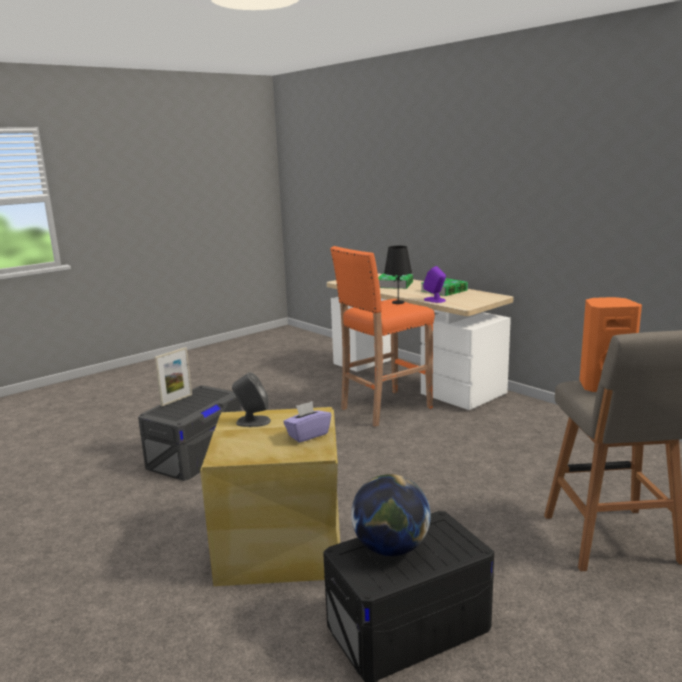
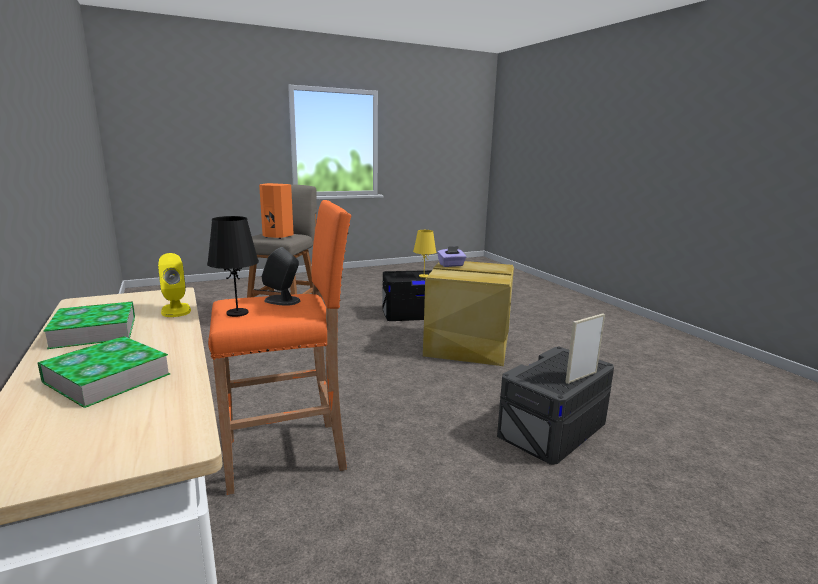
camera: 165 degrees left, 0 degrees up
grey speaker [232,372,271,427] -> grey speaker moved to [262,247,300,306]
globe [351,474,431,556] -> yellow table lamp [413,230,436,278]
purple speaker [423,266,446,303] -> yellow speaker [158,253,191,317]

